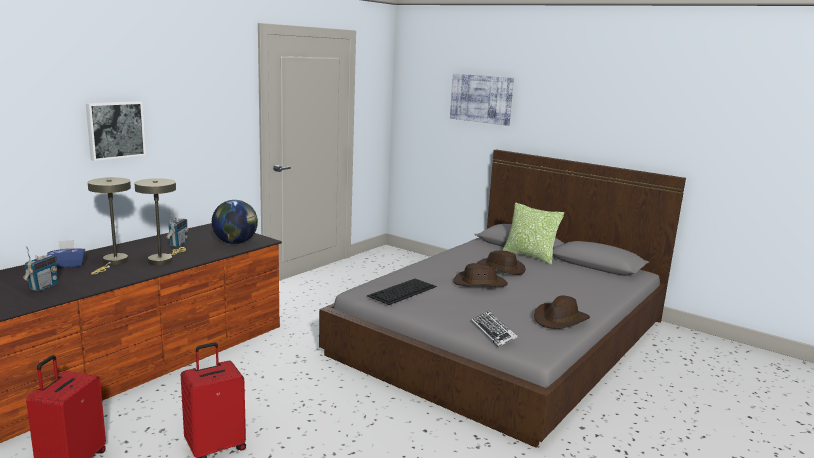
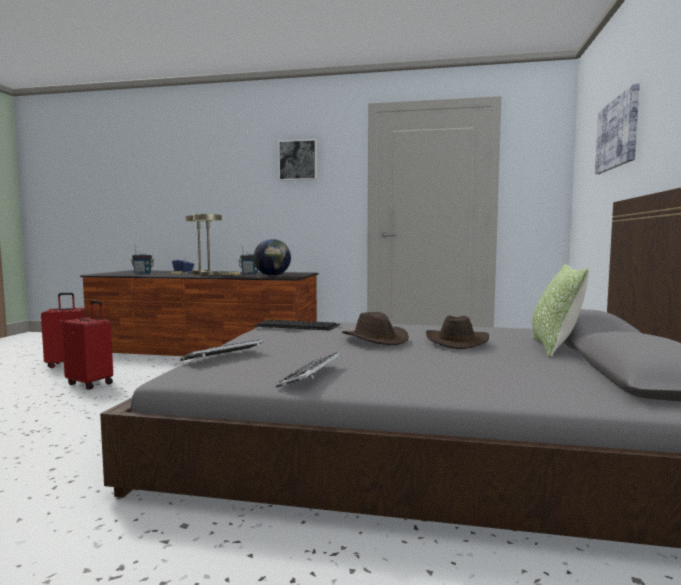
camera: 65 degrees right, 10 degrees down
picture [86,101,146,161] -> picture moved to [278,139,317,181]
brown hat [534,296,590,329] -> keyboard [276,352,340,388]

